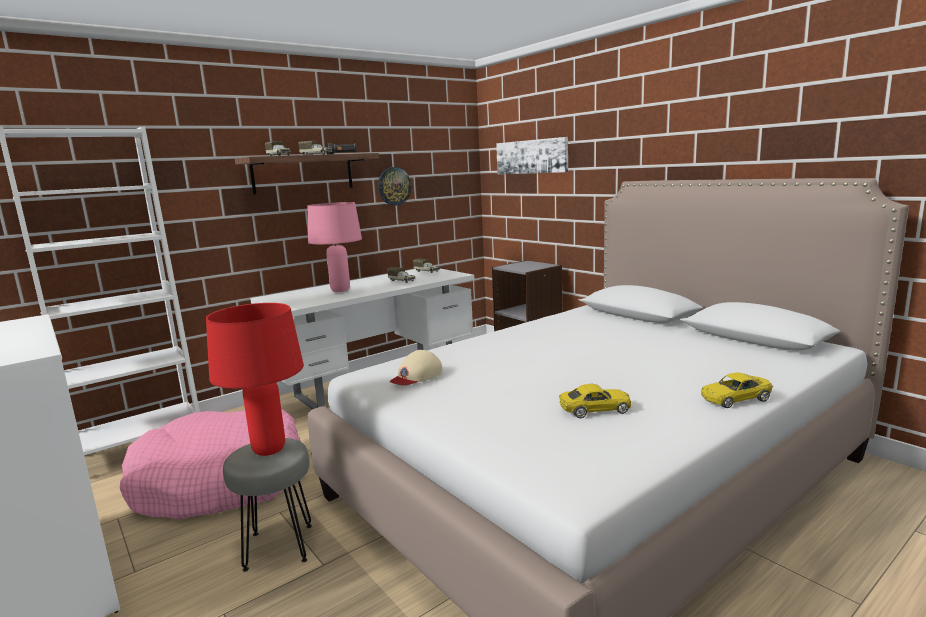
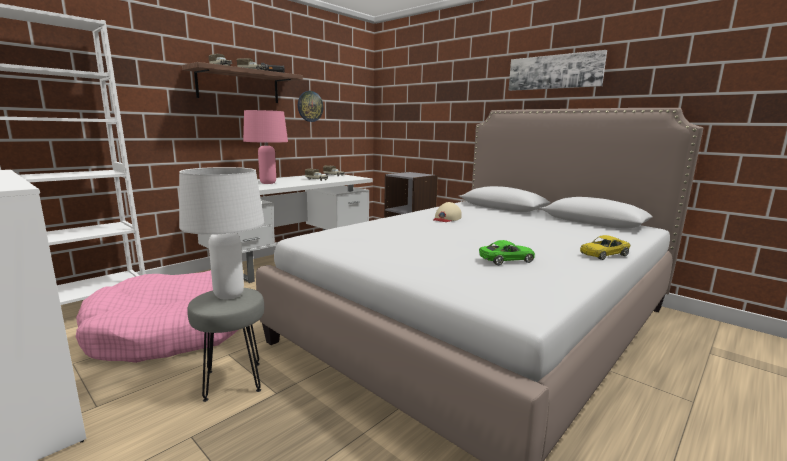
camera: 10 degrees left, 0 degrees up
red table lamp [206,303,304,456] -> white table lamp [179,167,264,299]
beige cap [390,350,442,385] -> beige cap moved to [433,202,462,222]
picture [496,137,568,174] -> picture moved to [509,50,607,91]
yellow toy car [559,384,631,418] -> green toy car [479,240,535,265]

